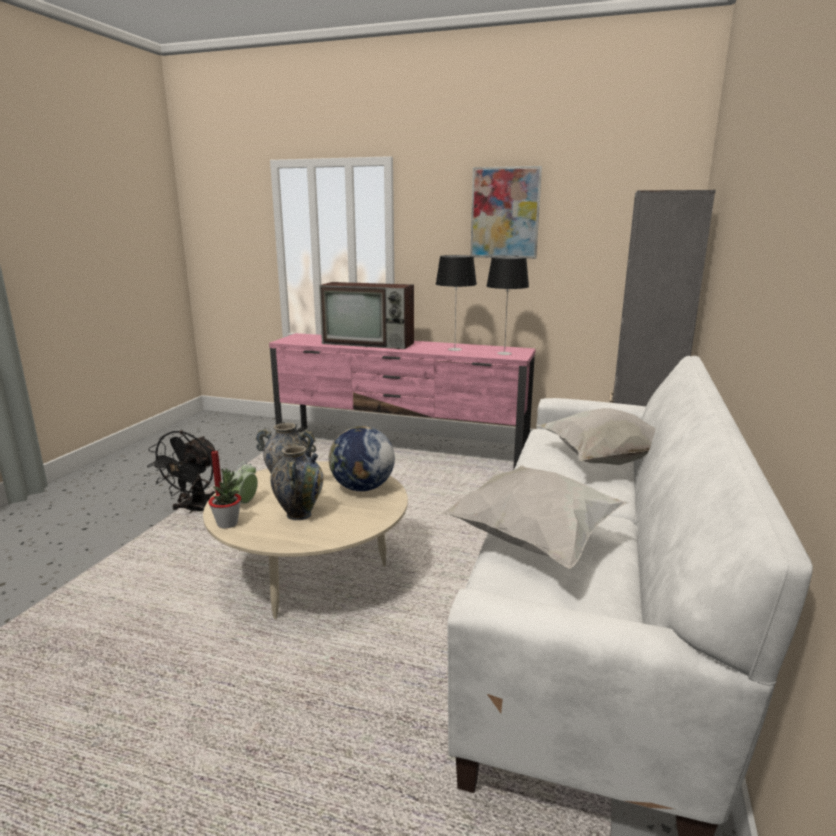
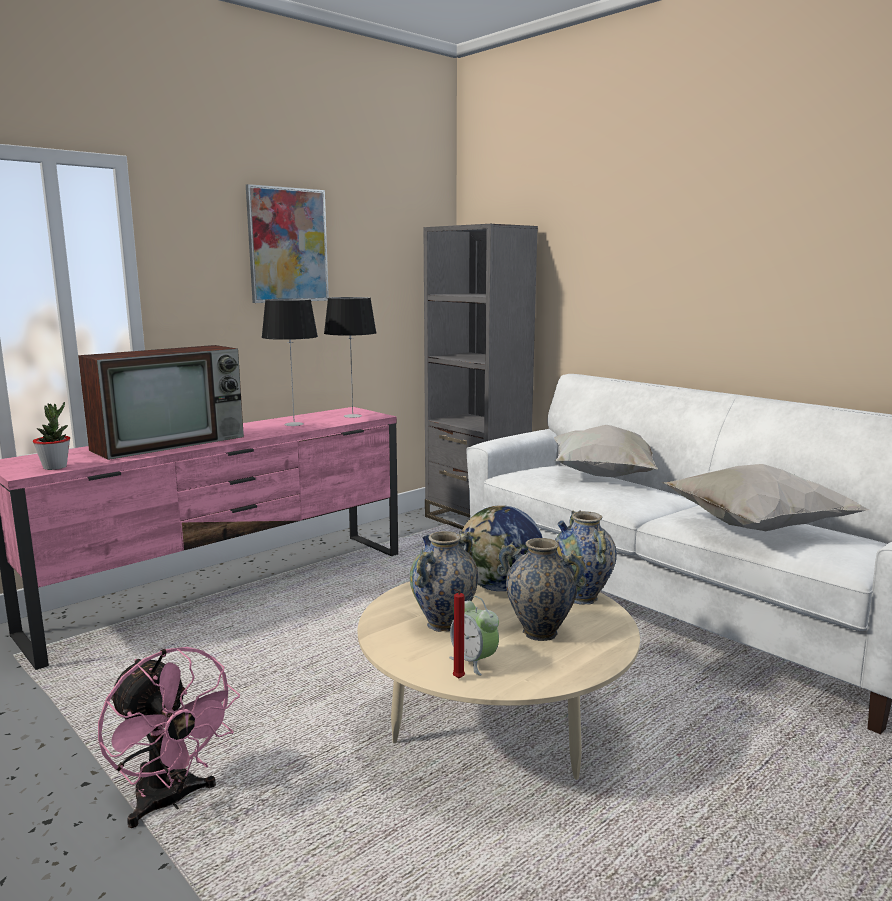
camera: 60 degrees left, 5 degrees down
black fan [147,431,215,513] -> pink fan [98,647,240,828]
potted plant [208,468,241,528] -> potted plant moved to [33,402,70,470]
none -> vase [555,510,617,605]

